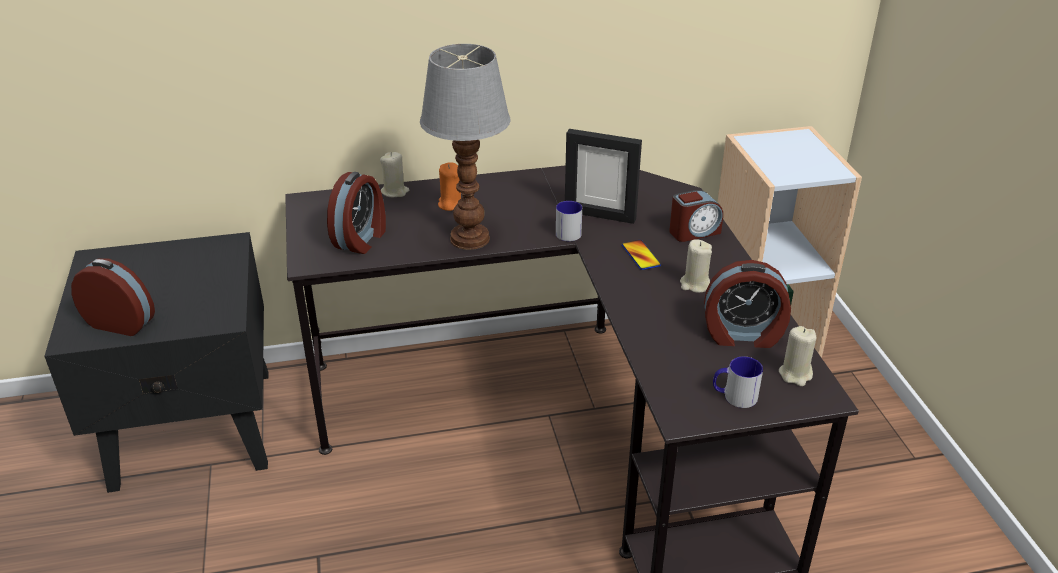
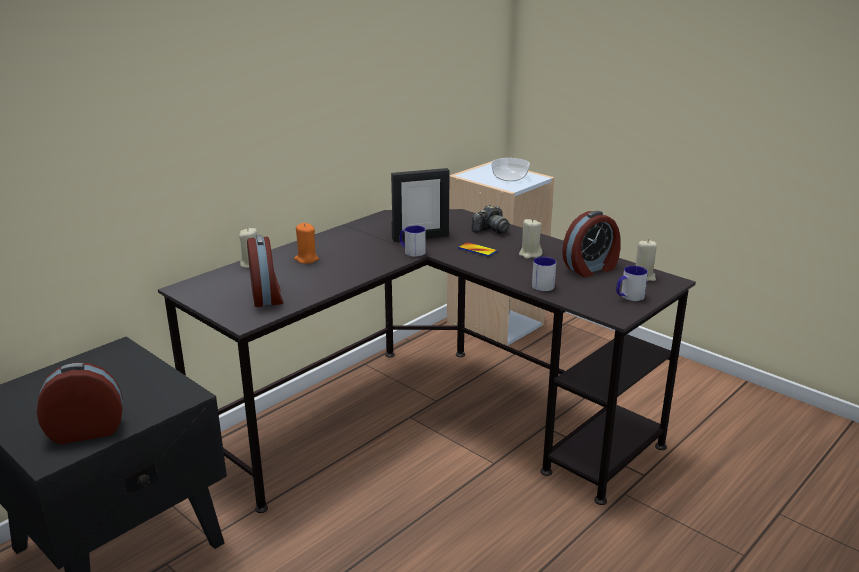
camera: 35 degrees left, 10 degrees down
table lamp [420,44,510,250] -> none
alarm clock [669,190,723,242] -> camera [471,205,510,234]
none -> bowl [491,158,530,181]
none -> mug [532,257,556,291]

